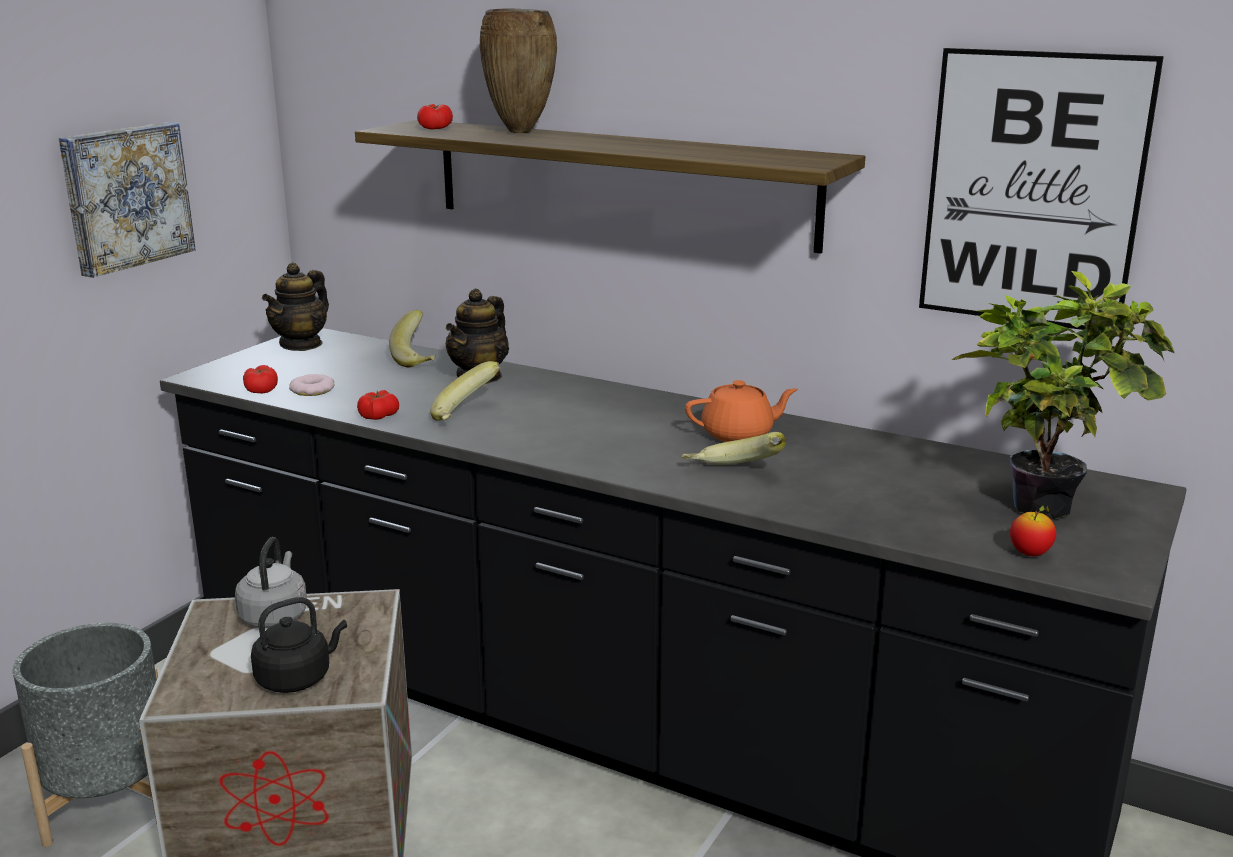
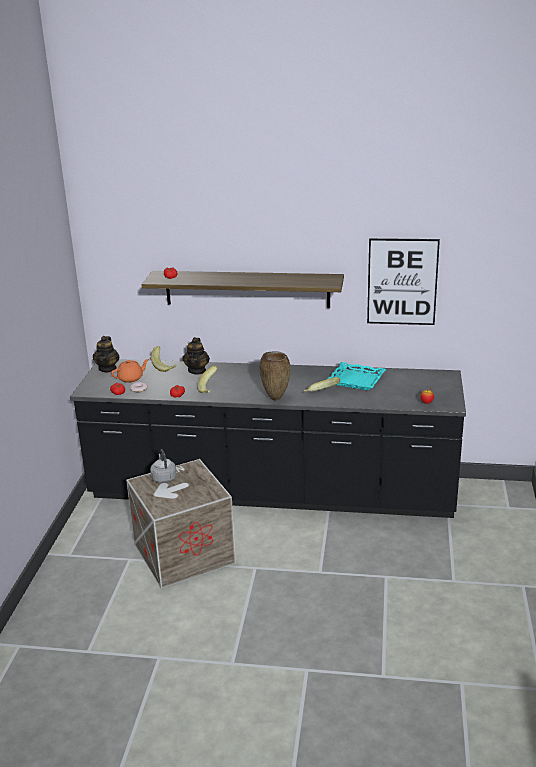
camera: 20 degrees left, 5 degrees up
grey planter [13,623,158,847] -> none
picture [59,122,196,278] -> none
black kettle [251,597,347,693] -> none
brown vase [480,8,557,133] -> brown vase moved to [260,351,291,400]
orange teapot [685,380,798,442] -> orange teapot moved to [111,359,149,383]
potted plant [951,271,1174,520] -> none
none -> turquoise tray [327,362,386,391]

